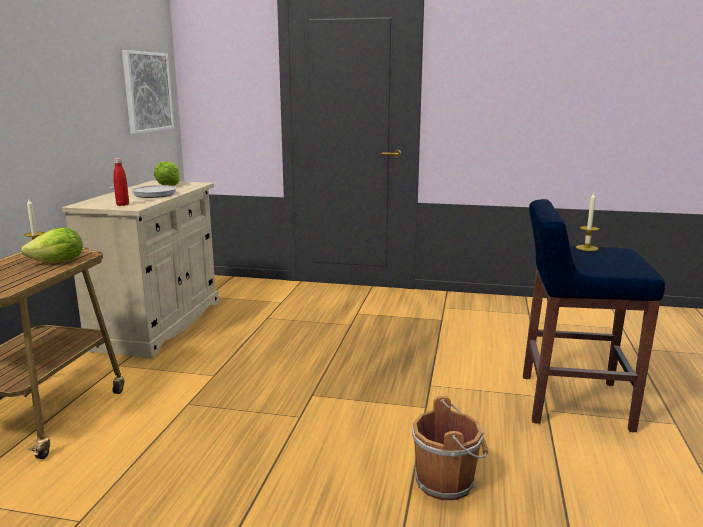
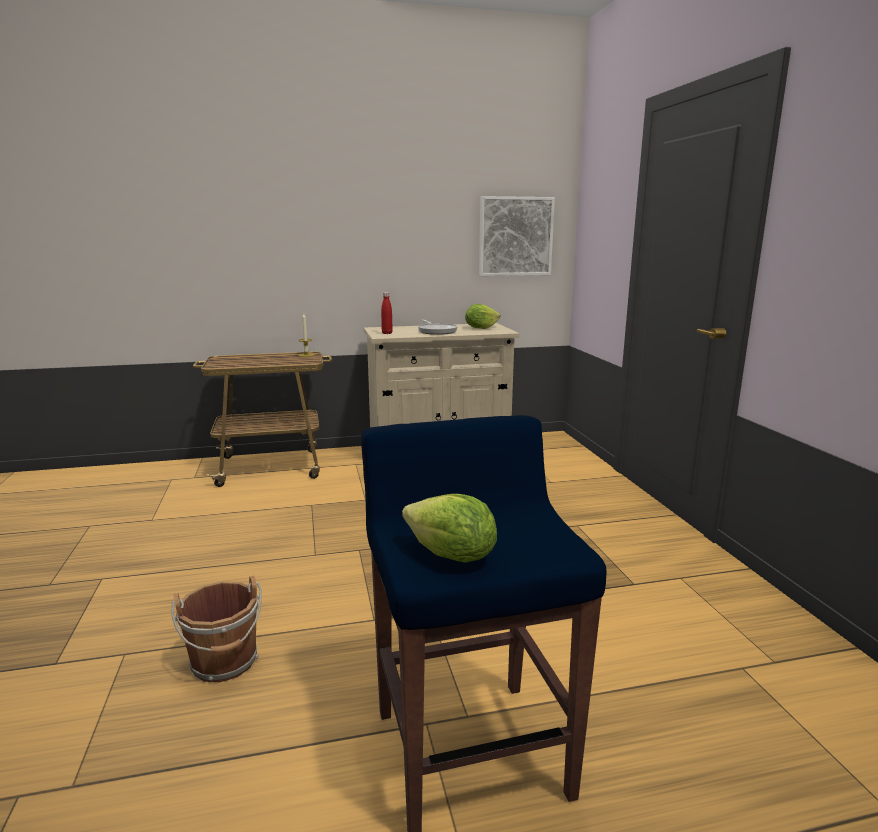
camera: 65 degrees right, 0 degrees up
lettuce [21,227,83,263] -> lettuce moved to [402,494,497,563]
candle [576,193,599,251] -> none

